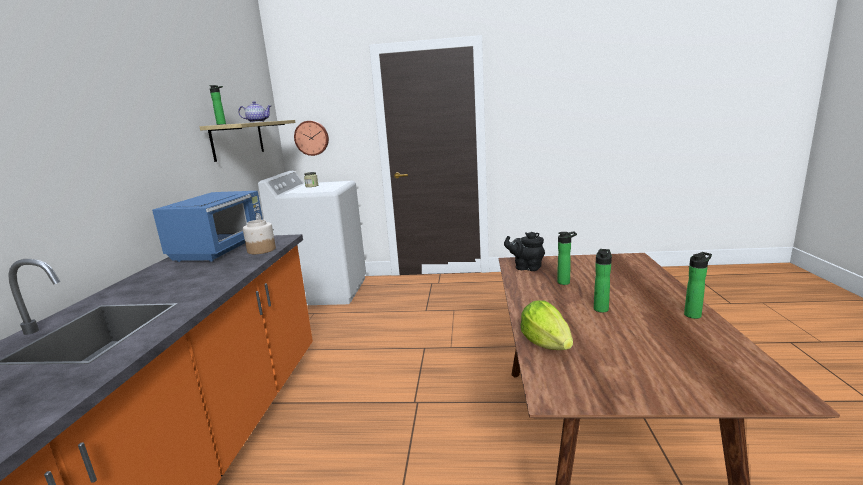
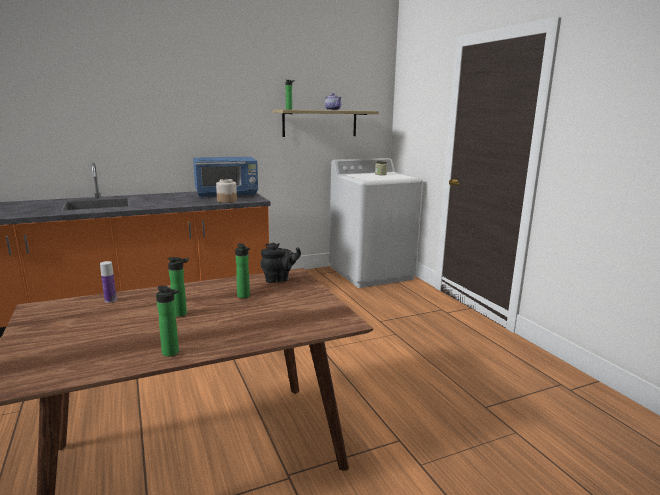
camera: 60 degrees right, 0 degrees up
wall clock [294,121,329,156] -> none
black teapot [504,232,545,271] -> black teapot turned 75 degrees clockwise [260,243,301,283]
lettuce [521,301,573,350] -> bottle [100,261,117,303]

